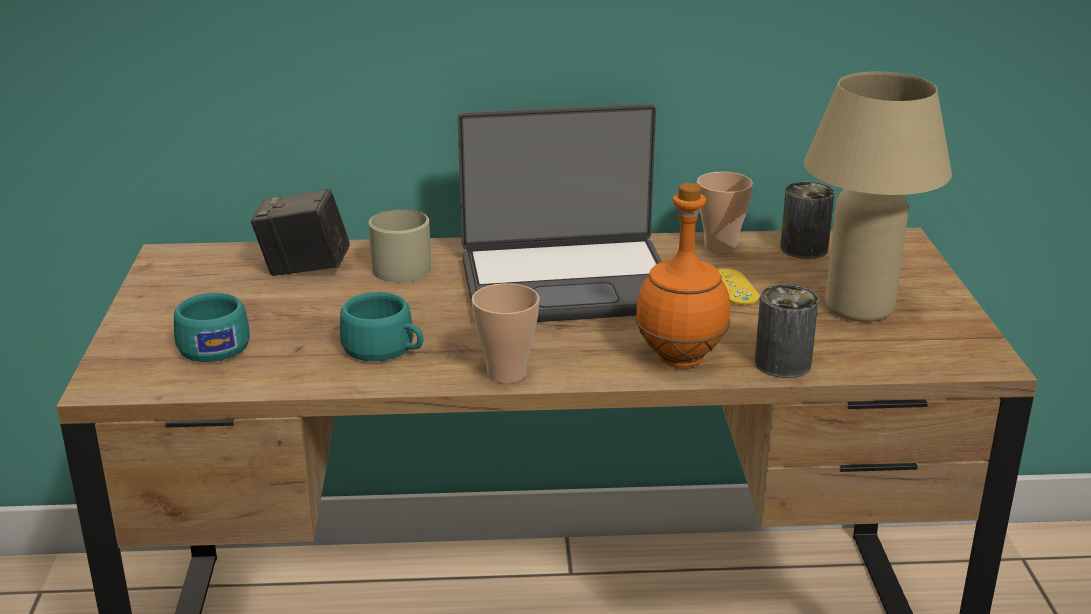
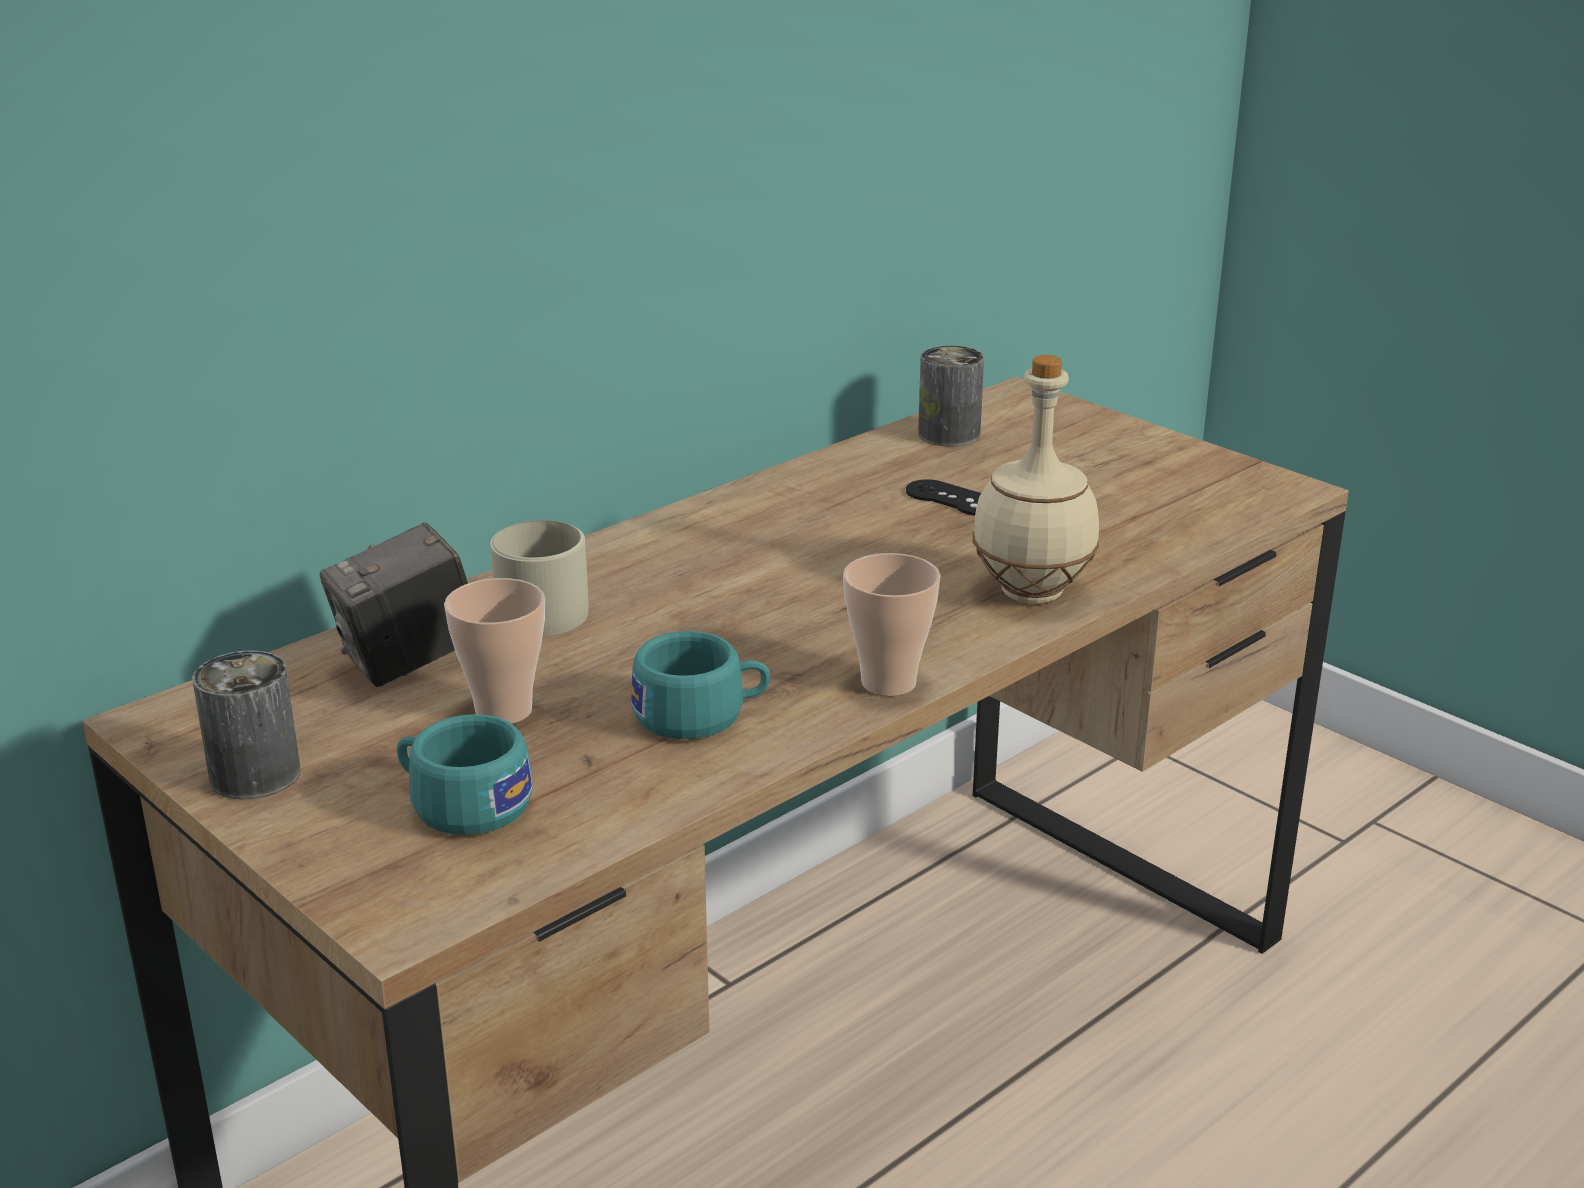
camera: 40 degrees left, 0 degrees up
laptop [458,104,662,322] -> none
orange bottle [635,183,730,368] -> beige bottle [972,355,1099,604]
cup [697,172,753,254] -> cup moved to [444,578,545,724]
yellow game controller [718,269,760,305] -> black game controller [906,479,981,516]
can [755,285,819,378] -> can moved to [192,650,301,799]
beige table lamp [804,72,952,322] -> none

